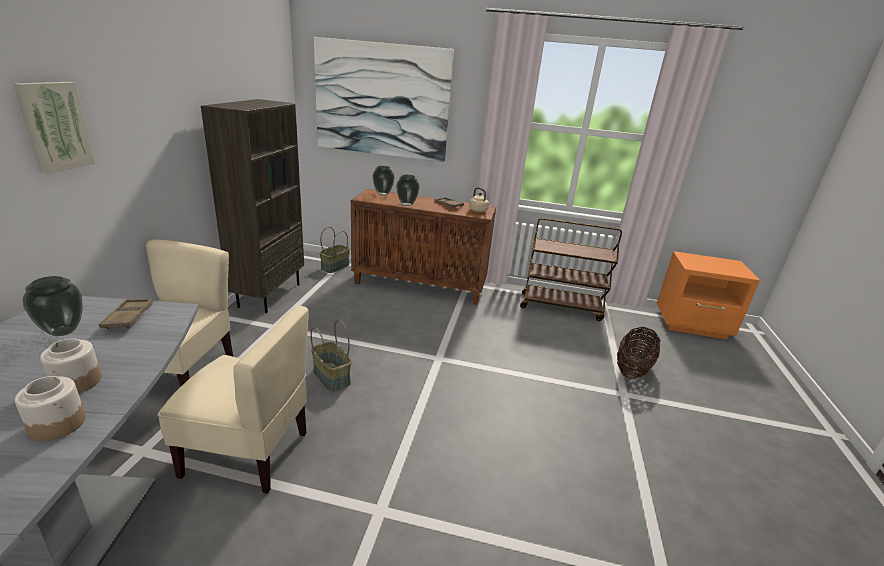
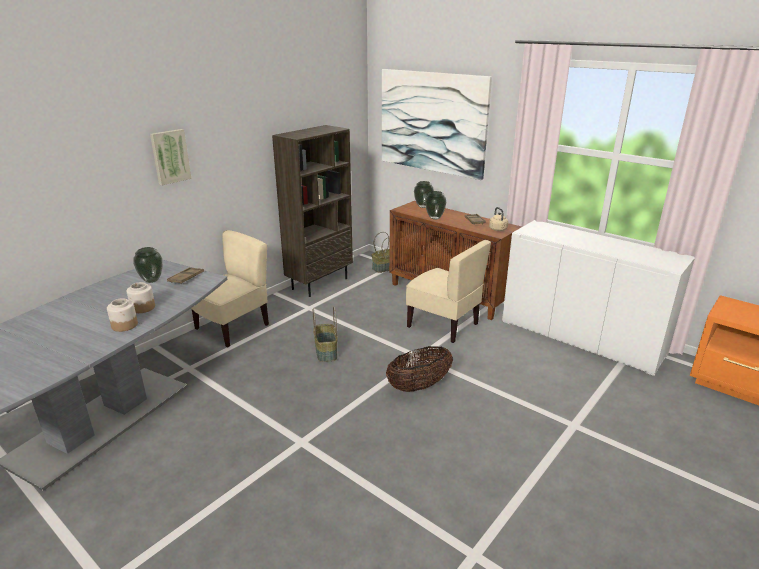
camera: 30 degrees right, 0 degrees up
beige chair [157,306,309,494] -> beige chair moved to [406,240,491,343]
brown cart [520,218,622,321] -> white cabinet [502,220,695,376]
basket [617,327,660,379] -> basket moved to [386,346,453,392]

